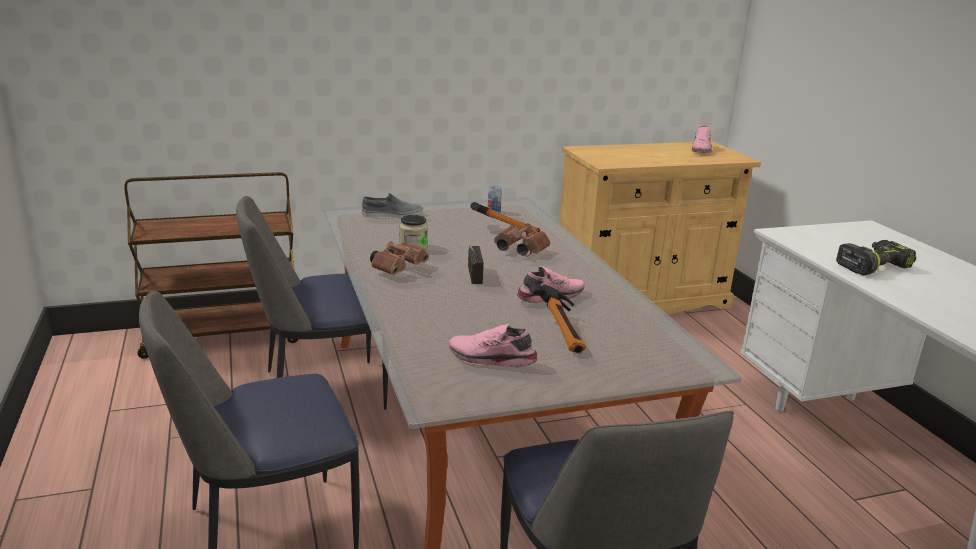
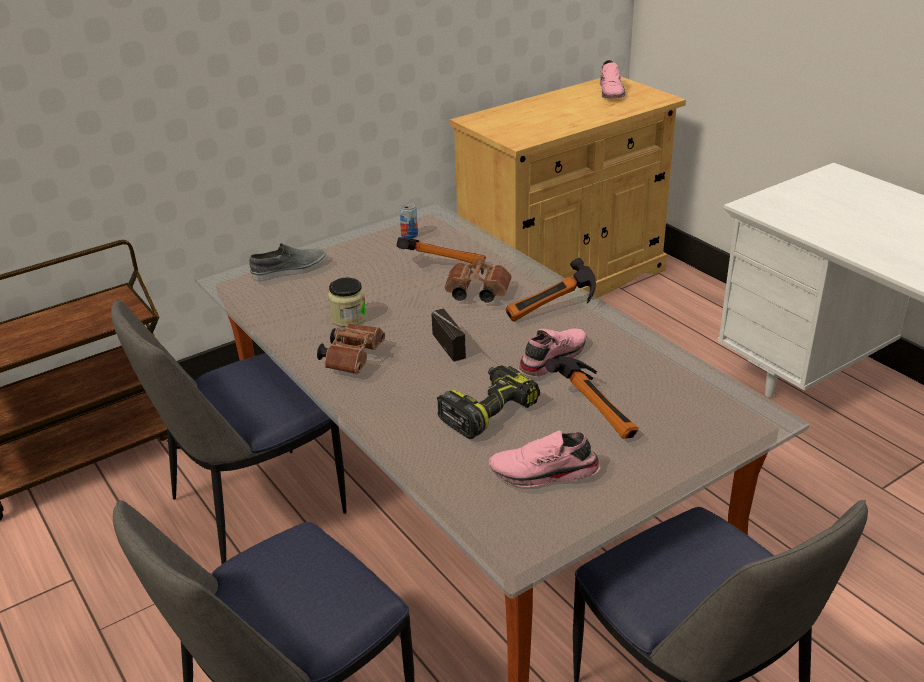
camera: 15 degrees left, 10 degrees up
power drill [836,240,916,275] -> power drill moved to [437,365,540,439]
none -> hammer [506,258,596,322]

